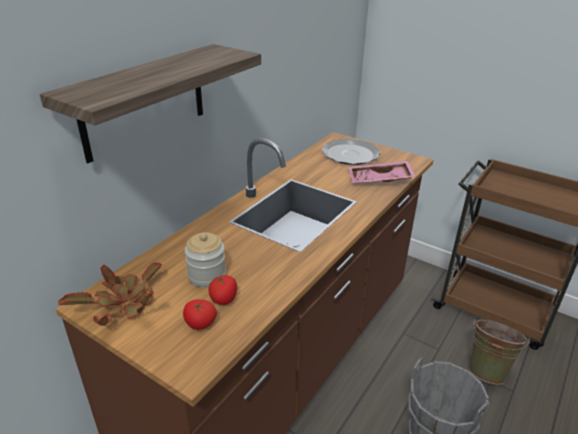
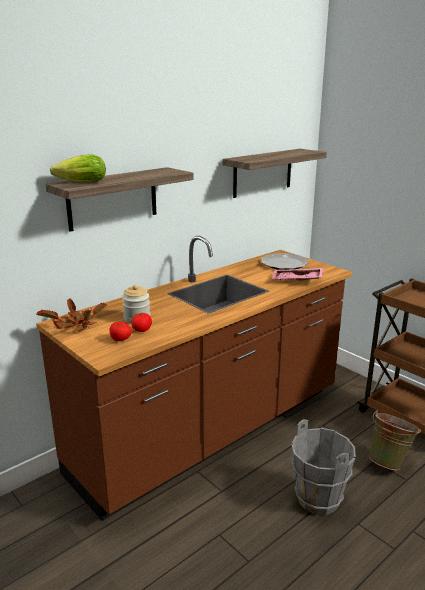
camera: 15 degrees right, 10 degrees down
none -> lettuce [50,155,106,182]
none -> shelf [223,149,327,198]

